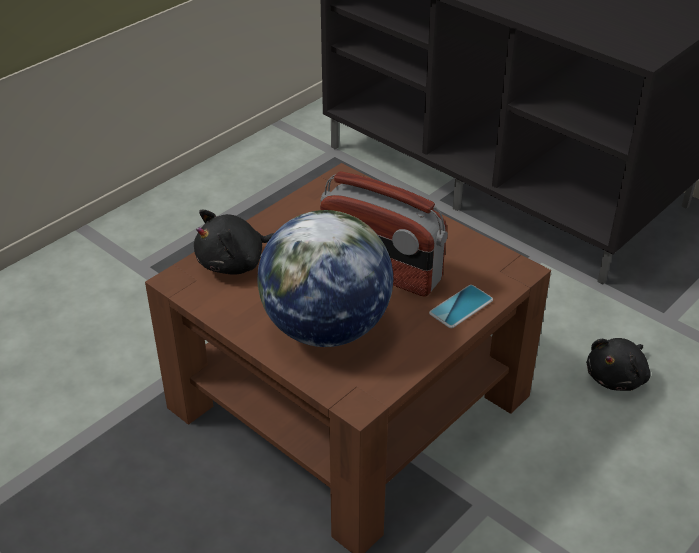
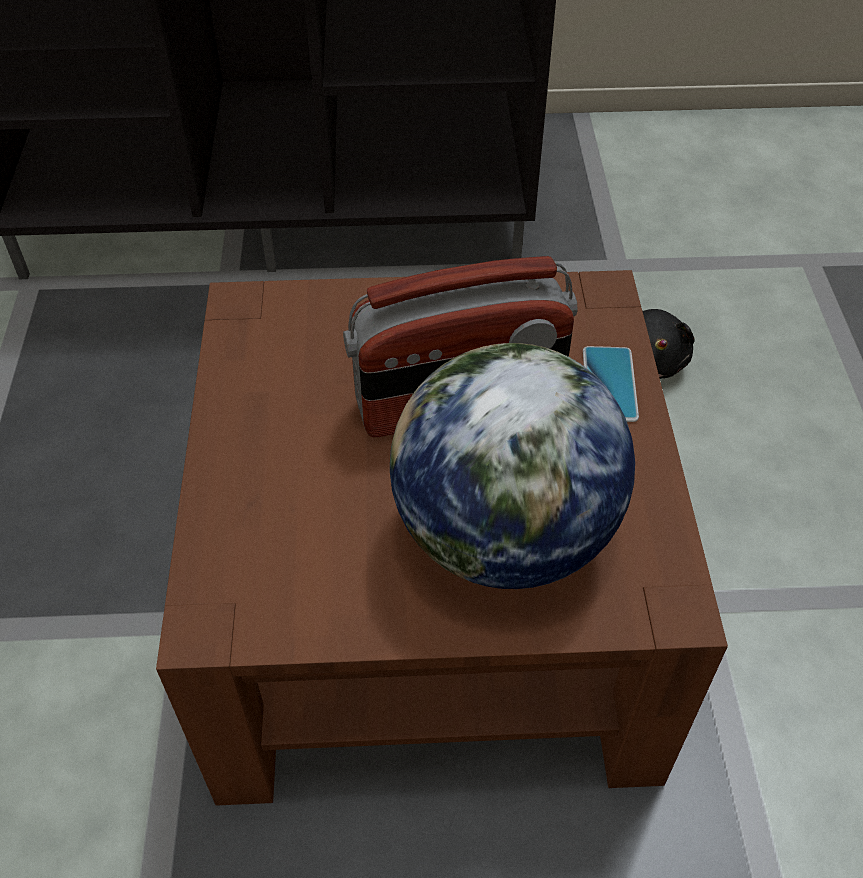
camera: 45 degrees left, 10 degrees up
black plush toy [194,210,274,275] -> none

